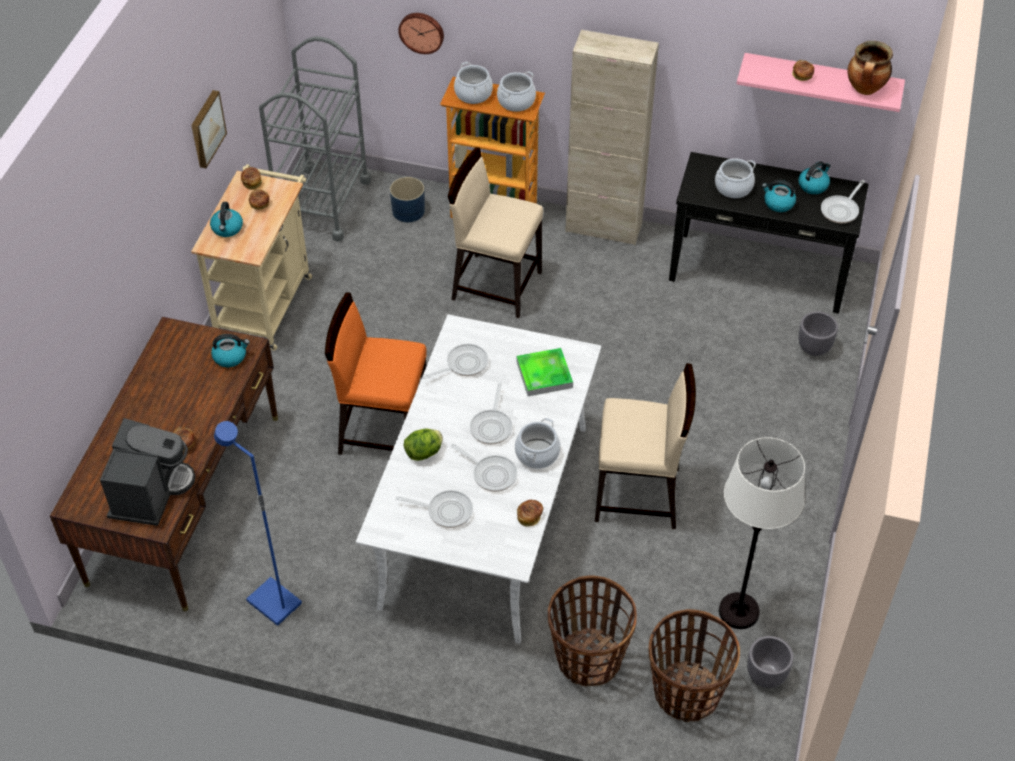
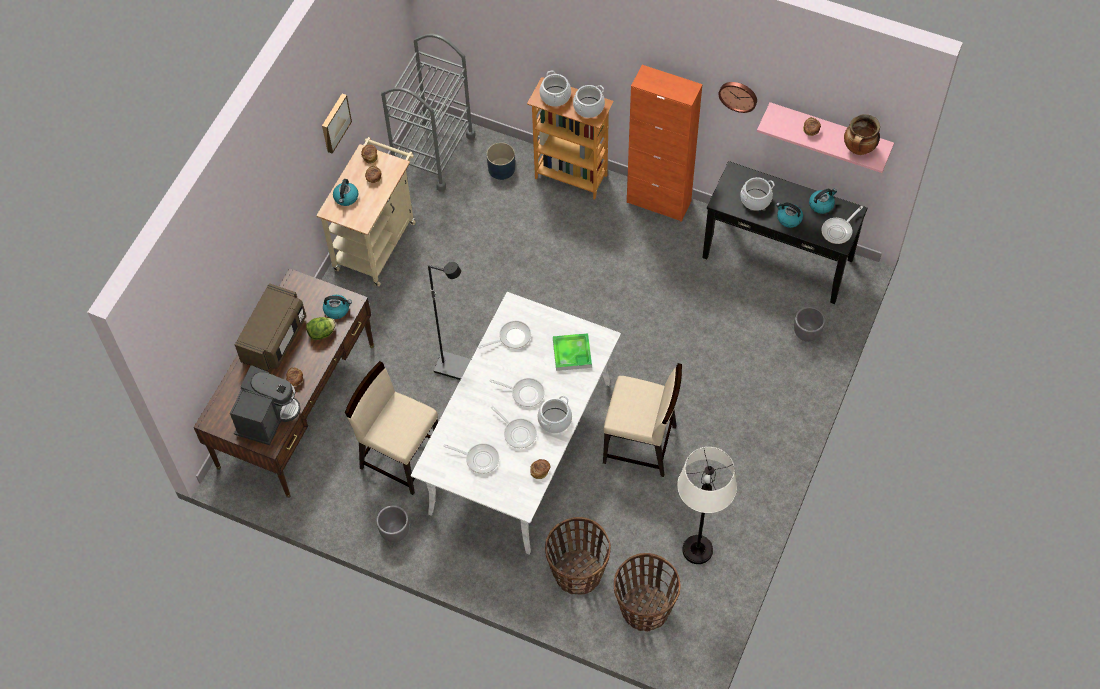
camera: 10 degrees right, 10 degrees up
blue floor lamp [214,421,302,626] -> none
orange chair [325,293,427,455] -> black floor lamp [428,262,471,380]
wall clock [398,13,444,54] -> wall clock moved to [718,82,757,113]
lettuce [404,429,443,461] -> lettuce moved to [306,317,336,340]
beige chair [448,147,543,318] -> beige chair moved to [345,361,438,495]
frying pan [470,383,513,444] -> frying pan turned 90 degrees counterclockwise [489,378,544,407]
beige cabinet [565,30,659,245] -> orange cabinet [627,65,702,222]
grey planter [747,636,793,688] -> grey planter moved to [376,505,409,542]
none -> brown microwave [235,283,306,371]

